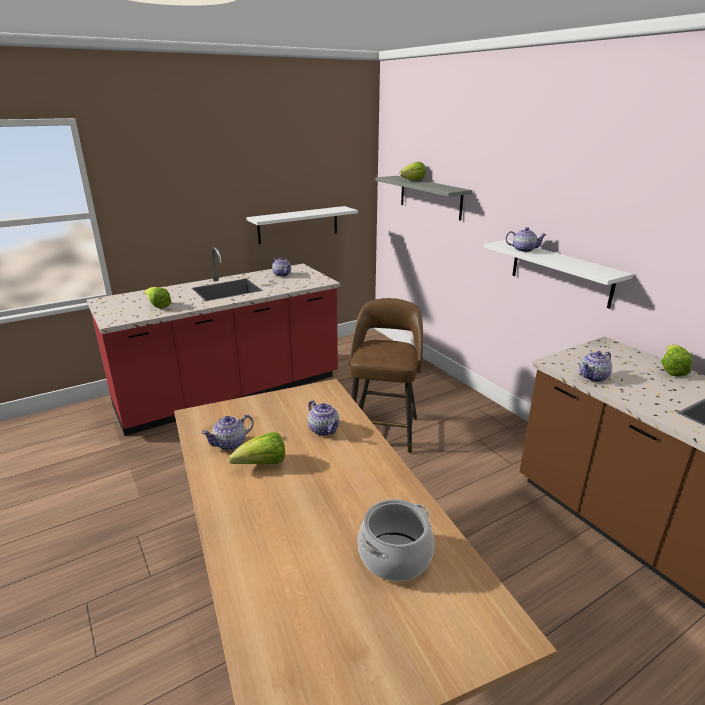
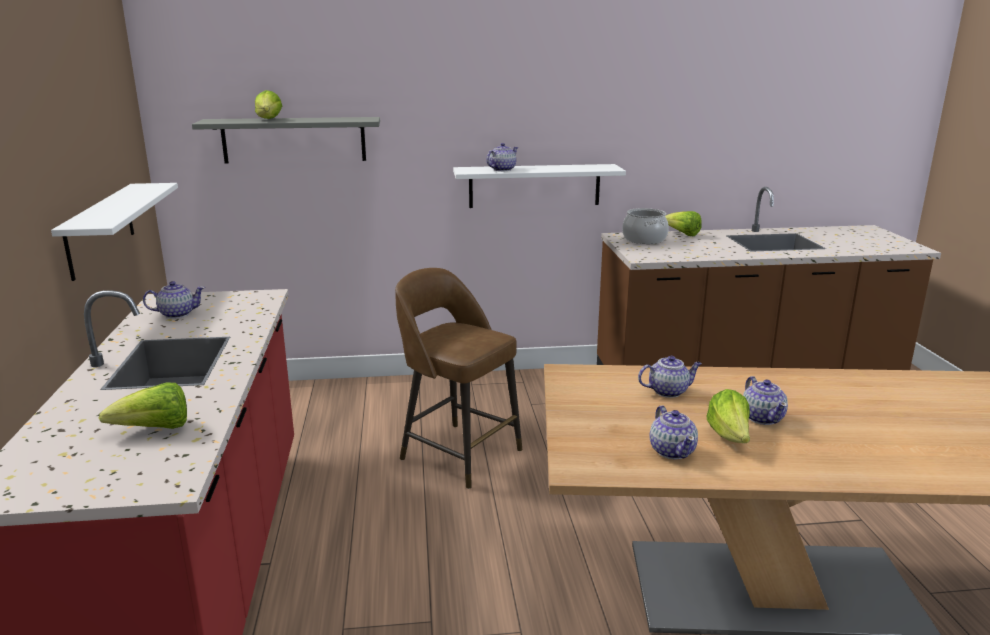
camera: 65 degrees left, 5 degrees down
cooking pot [358,499,434,581] -> cooking pot moved to [622,208,669,244]
teapot [579,351,612,382] -> teapot moved to [743,376,788,425]

